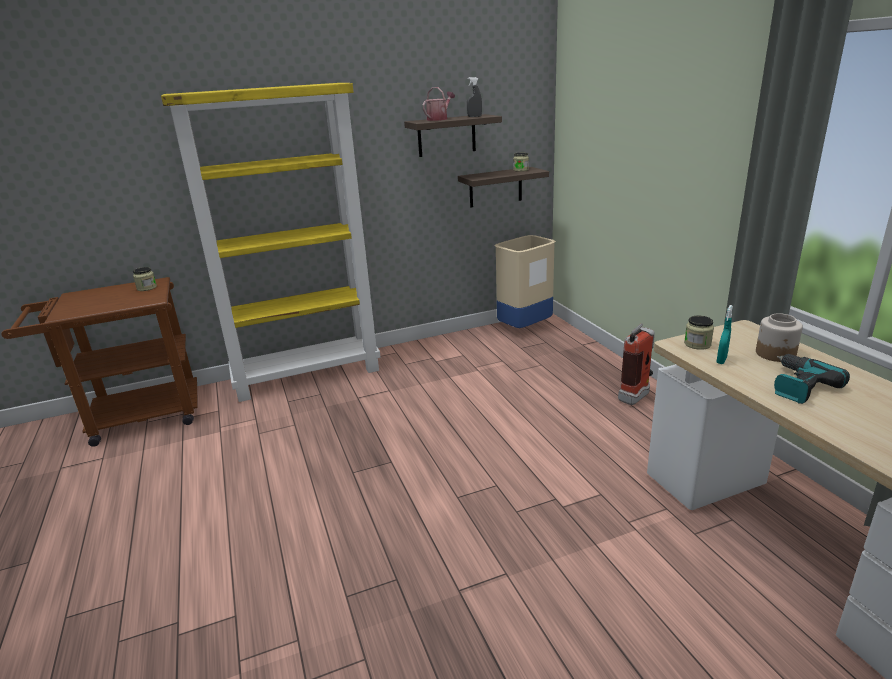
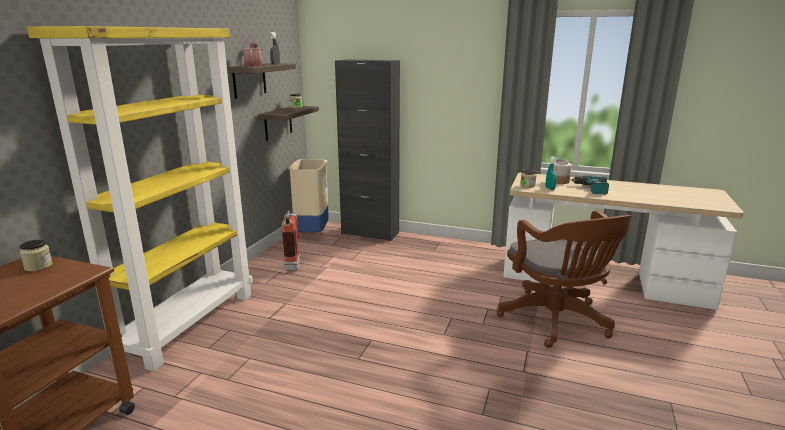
camera: 50 degrees left, 5 degrees down
fire extinguisher [618,324,655,405] -> fire extinguisher moved to [282,210,301,271]
none -> black cabinet [335,59,400,241]
none -> brown office chair [497,211,632,348]

